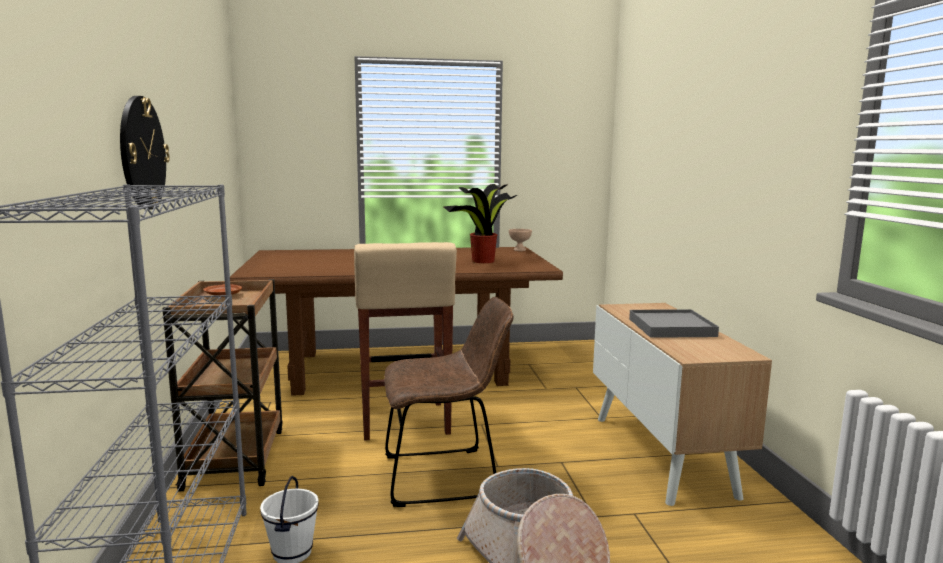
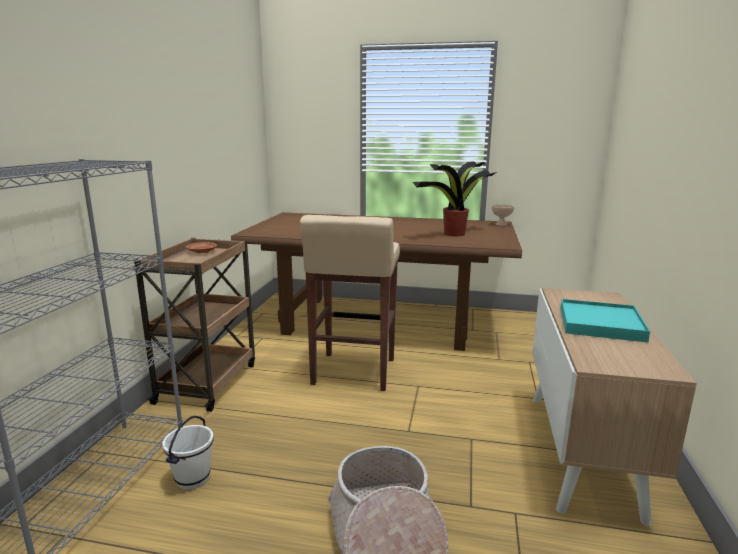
camera: 20 degrees right, 5 degrees up
wall clock [120,96,170,210] -> none
brown chair [384,297,514,507] -> none
grey tray [629,309,719,338] -> turquoise tray [561,299,650,342]

